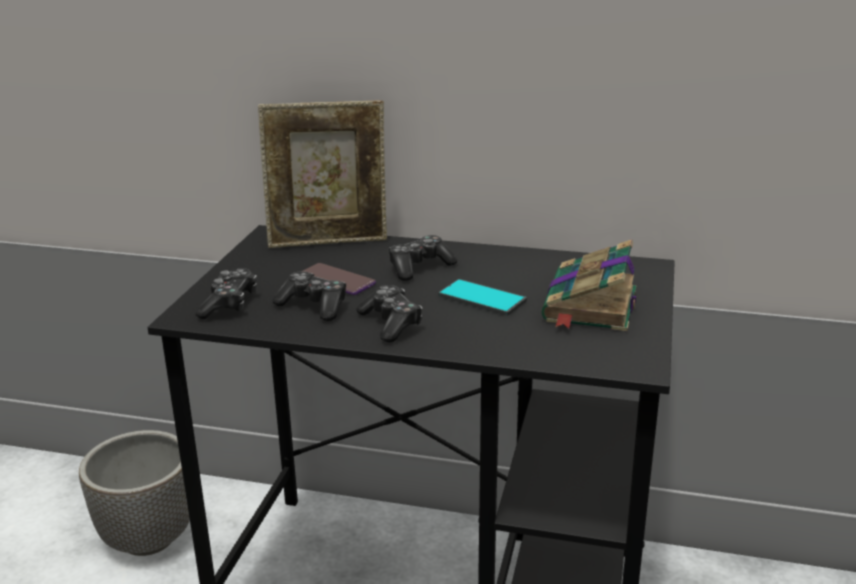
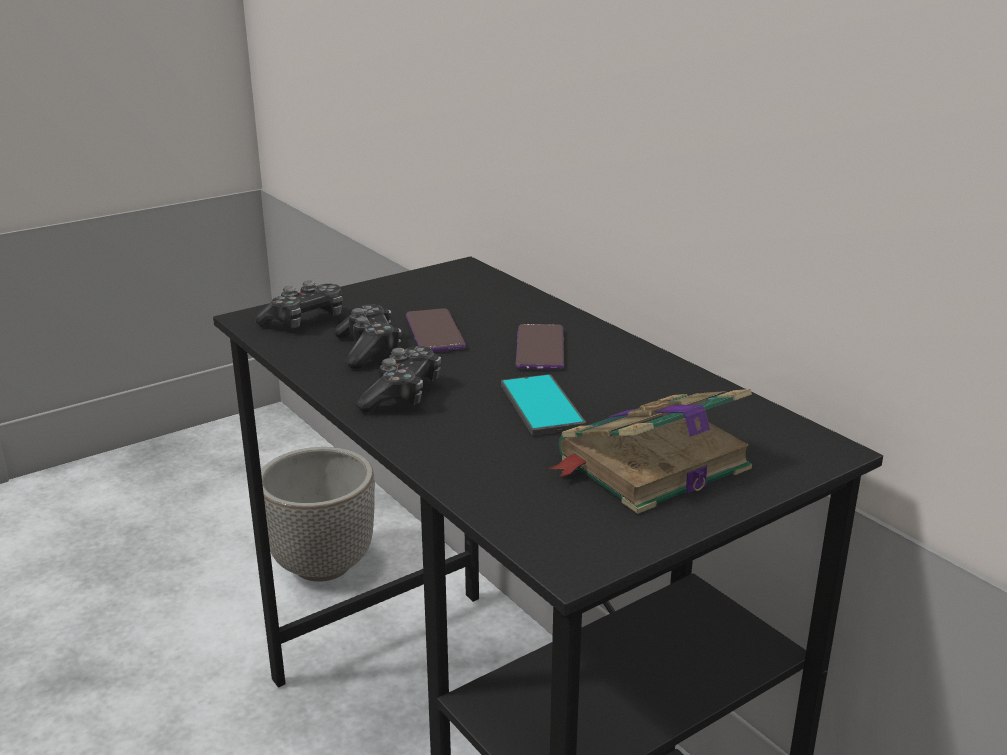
camera: 40 degrees right, 0 degrees up
picture frame [258,101,387,248] -> none
game controller [389,235,457,281] -> phone [516,324,564,369]

